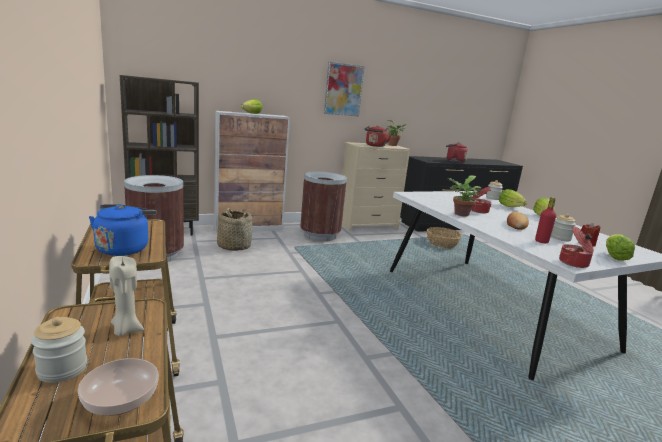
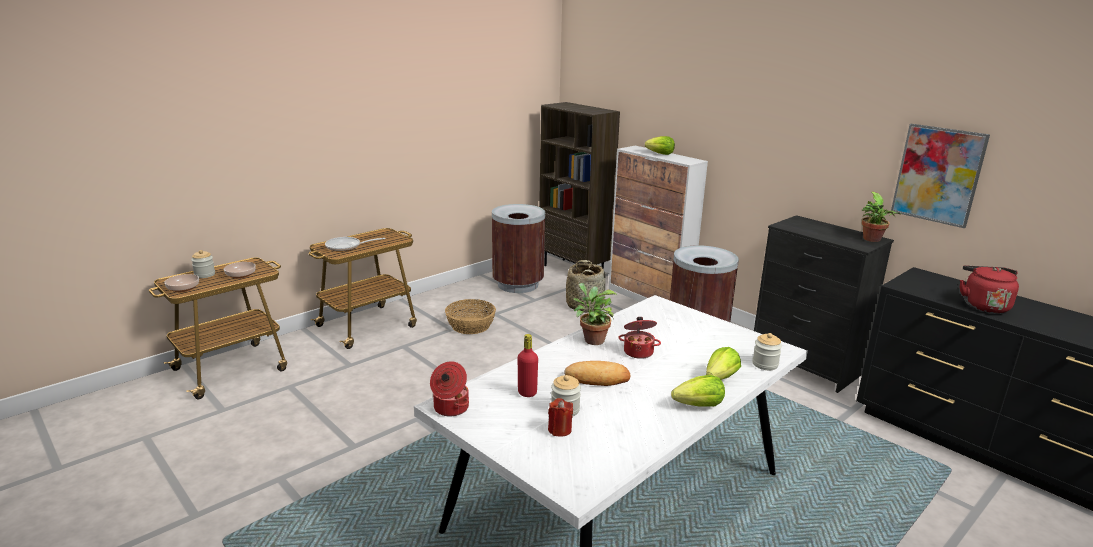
camera: 70 degrees right, 5 degrees up
blue kettle [89,204,156,256] -> frying pan [325,237,385,252]
beige candle [109,256,144,336] -> bowl [224,262,256,279]
picture [324,62,365,117] -> picture moved to [891,124,990,228]
beige dresser [342,142,411,231] -> black dresser [754,215,894,393]
red kettle [365,125,391,147] -> none
basket [427,227,462,248] -> basket moved to [445,299,496,334]
lettuce [606,234,635,260] -> none

